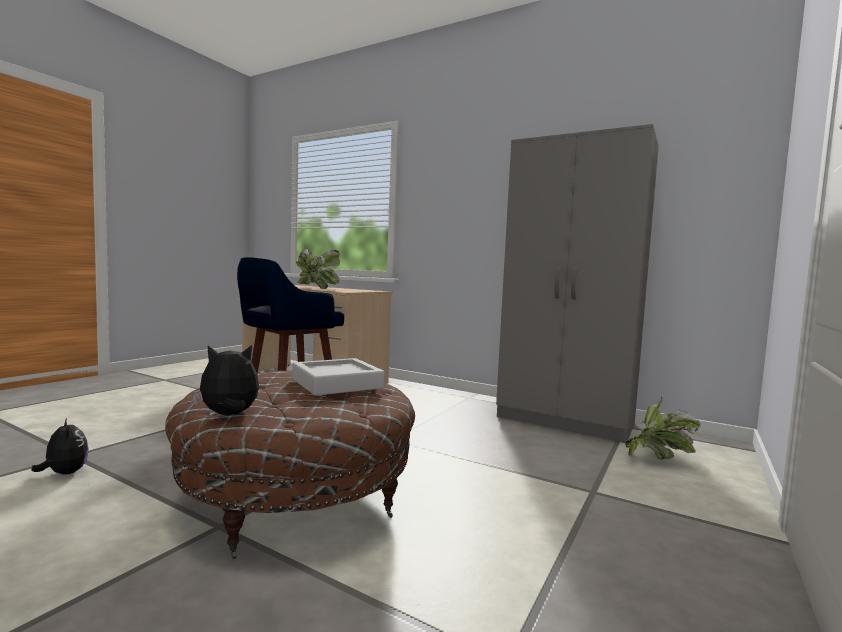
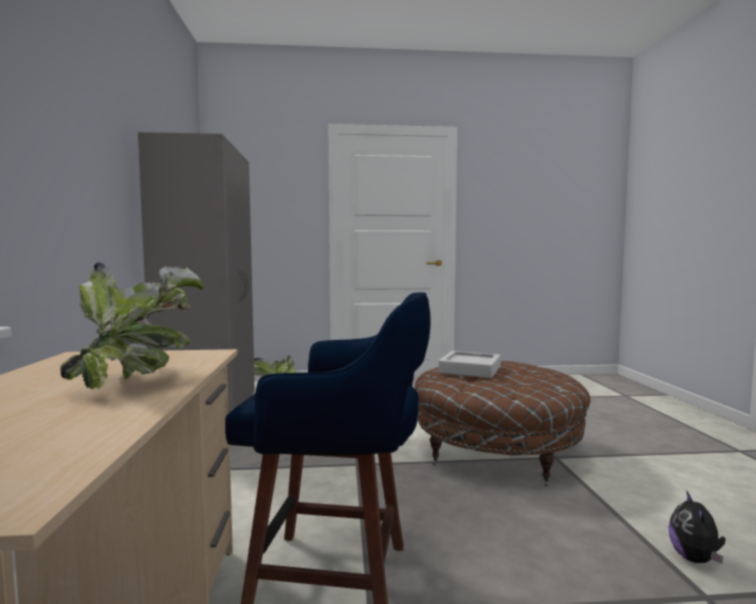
camera: 125 degrees left, 0 degrees up
plush toy [193,345,259,415] -> none

